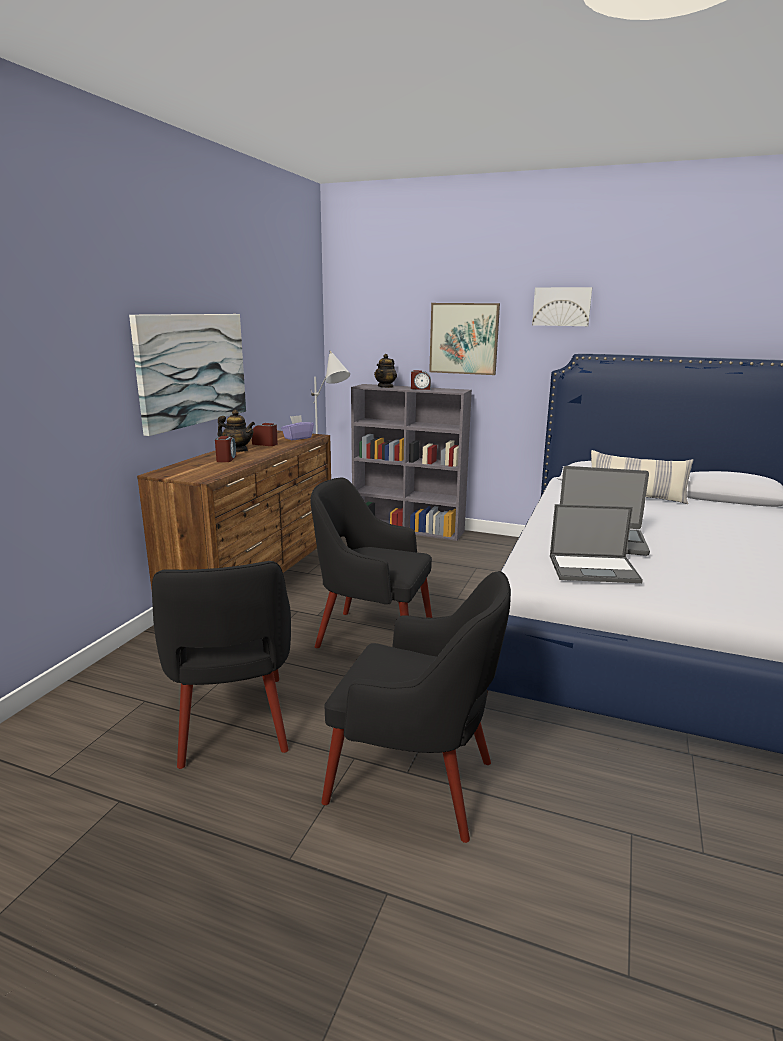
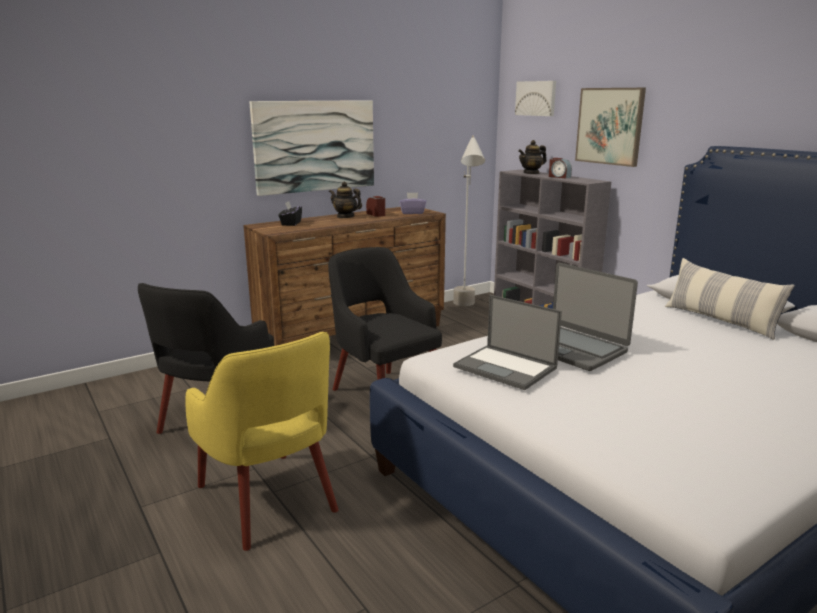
camera: 35 degrees right, 0 degrees up
alarm clock [215,436,236,462] -> none
teapot [217,410,255,452] -> teapot turned 150 degrees clockwise [329,182,362,218]
black armchair [321,571,511,843] -> yellow armchair [185,332,338,551]
picture [532,287,592,326] -> picture moved to [515,81,556,116]
none -> black tissue box [278,201,302,226]

